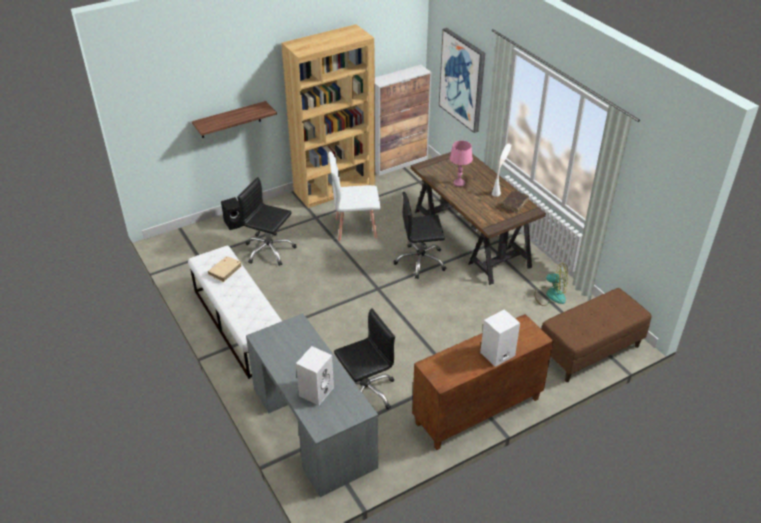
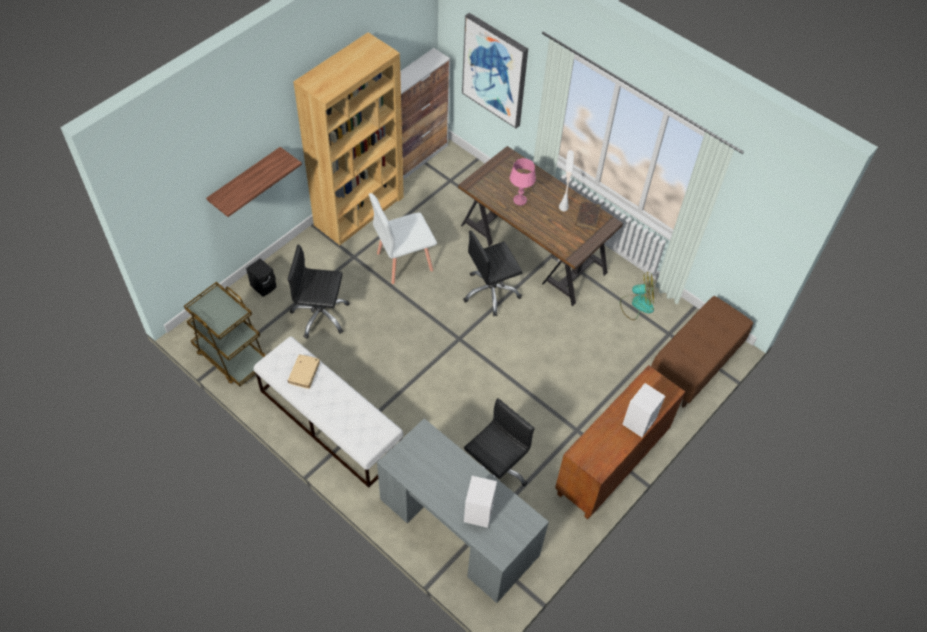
camera: 20 degrees left, 15 degrees up
none -> brown cart [184,282,265,387]

